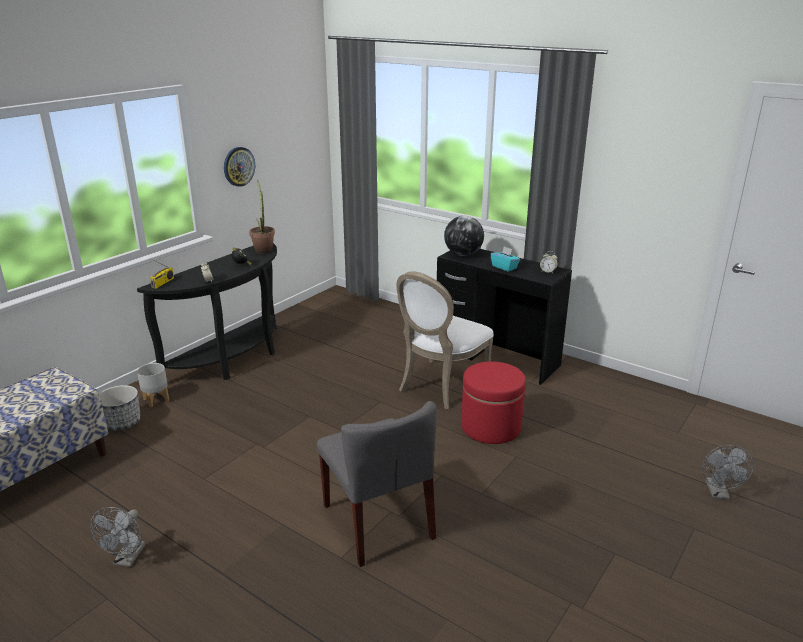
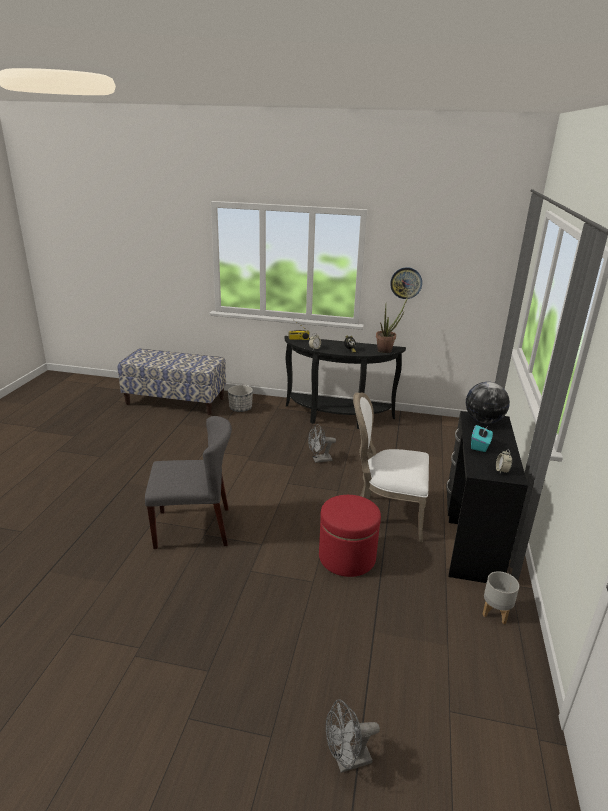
camera: 65 degrees right, 0 degrees up
grey fan [90,507,146,567] -> grey fan moved to [308,424,336,463]
grey planter [137,363,169,407] -> grey planter moved to [482,571,519,624]
grey chair [317,401,436,567] -> grey chair turned 135 degrees counterclockwise [145,416,232,549]

